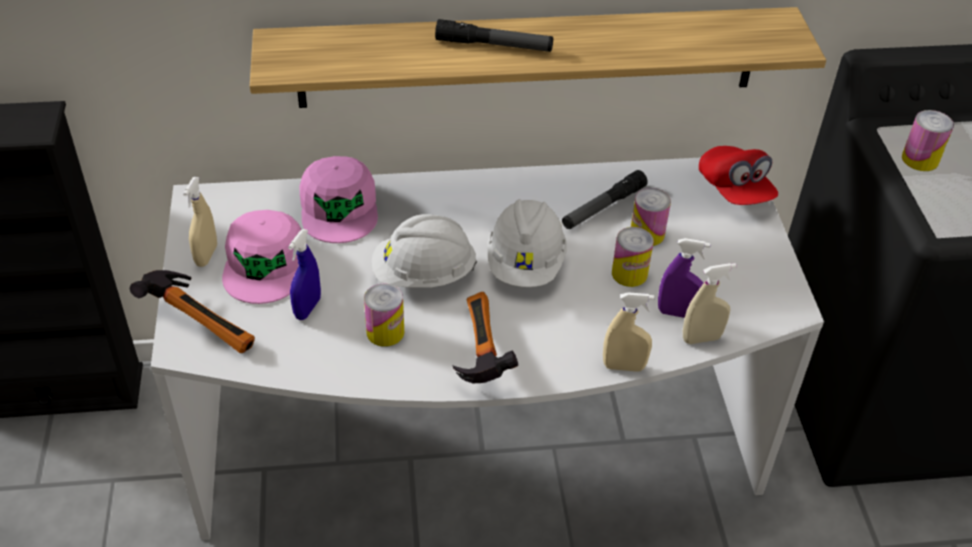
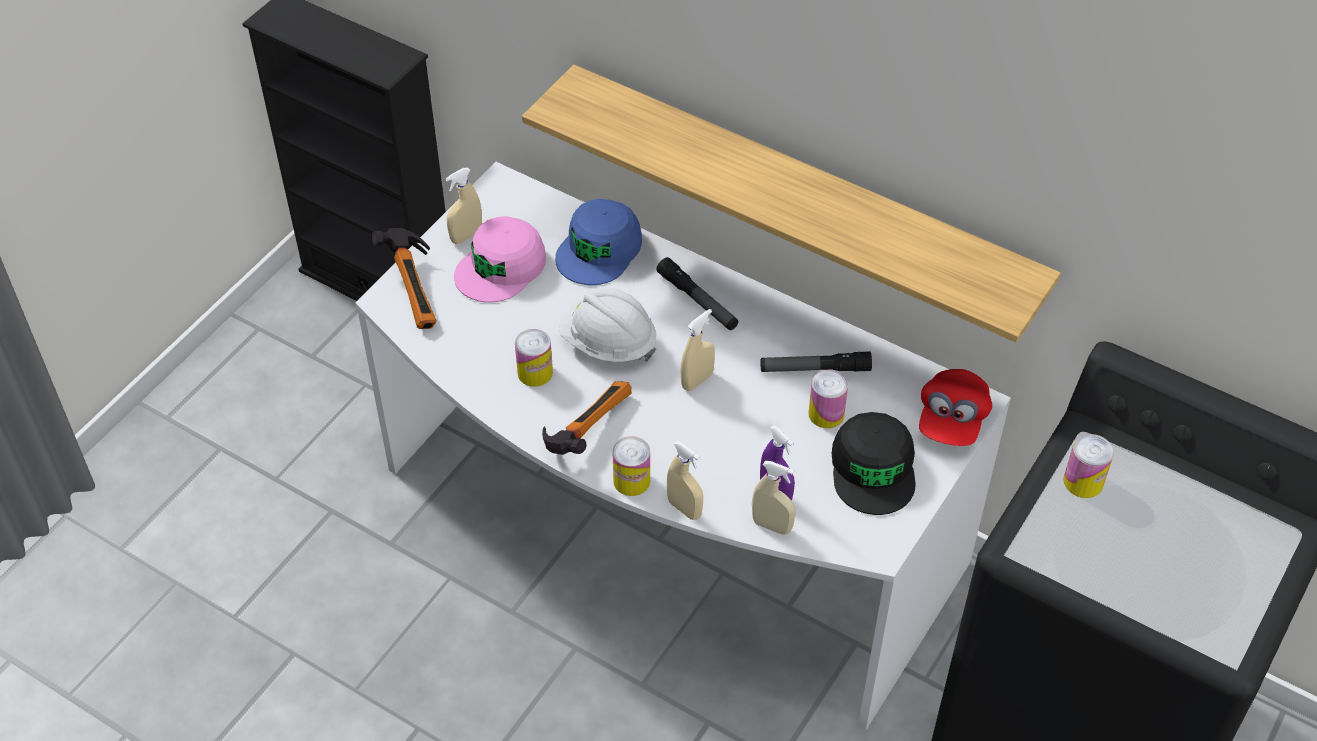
camera: 40 degrees right, 5 degrees up
blue spray bottle [288,229,321,320] -> none
pink cap [299,156,378,243] -> blue cap [555,199,642,285]
flashlight [435,19,553,52] -> flashlight moved to [656,257,738,330]
white hard hat [487,199,567,287] -> beige spray bottle [680,309,715,391]
can [612,227,654,287] -> can moved to [612,436,650,496]
none -> black cap [832,412,916,515]

